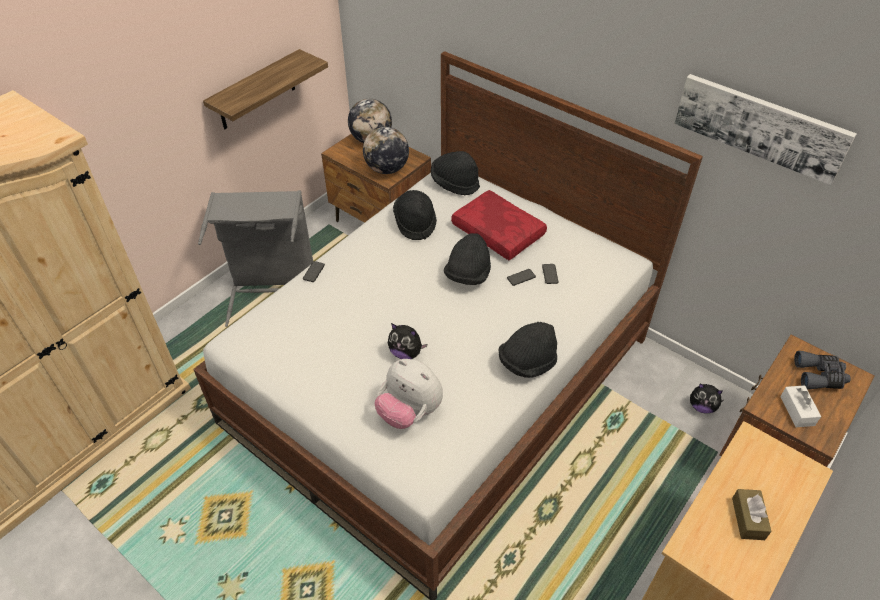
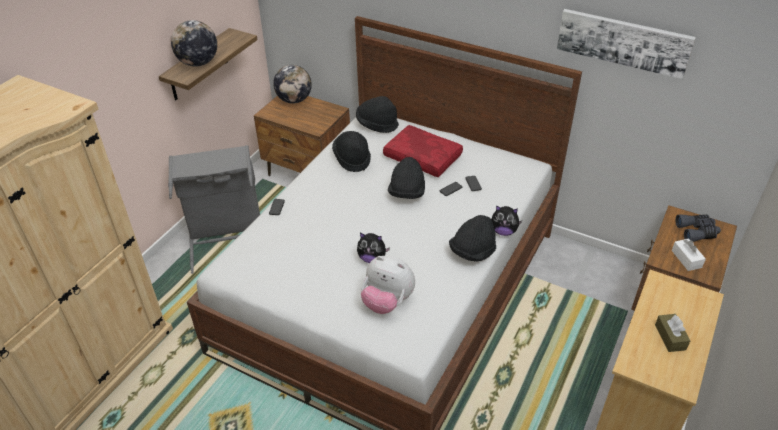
camera: 10 degrees left, 5 degrees down
globe [363,127,409,174] -> globe moved to [171,20,217,67]
plush toy [690,383,723,413] -> plush toy moved to [491,205,522,236]

